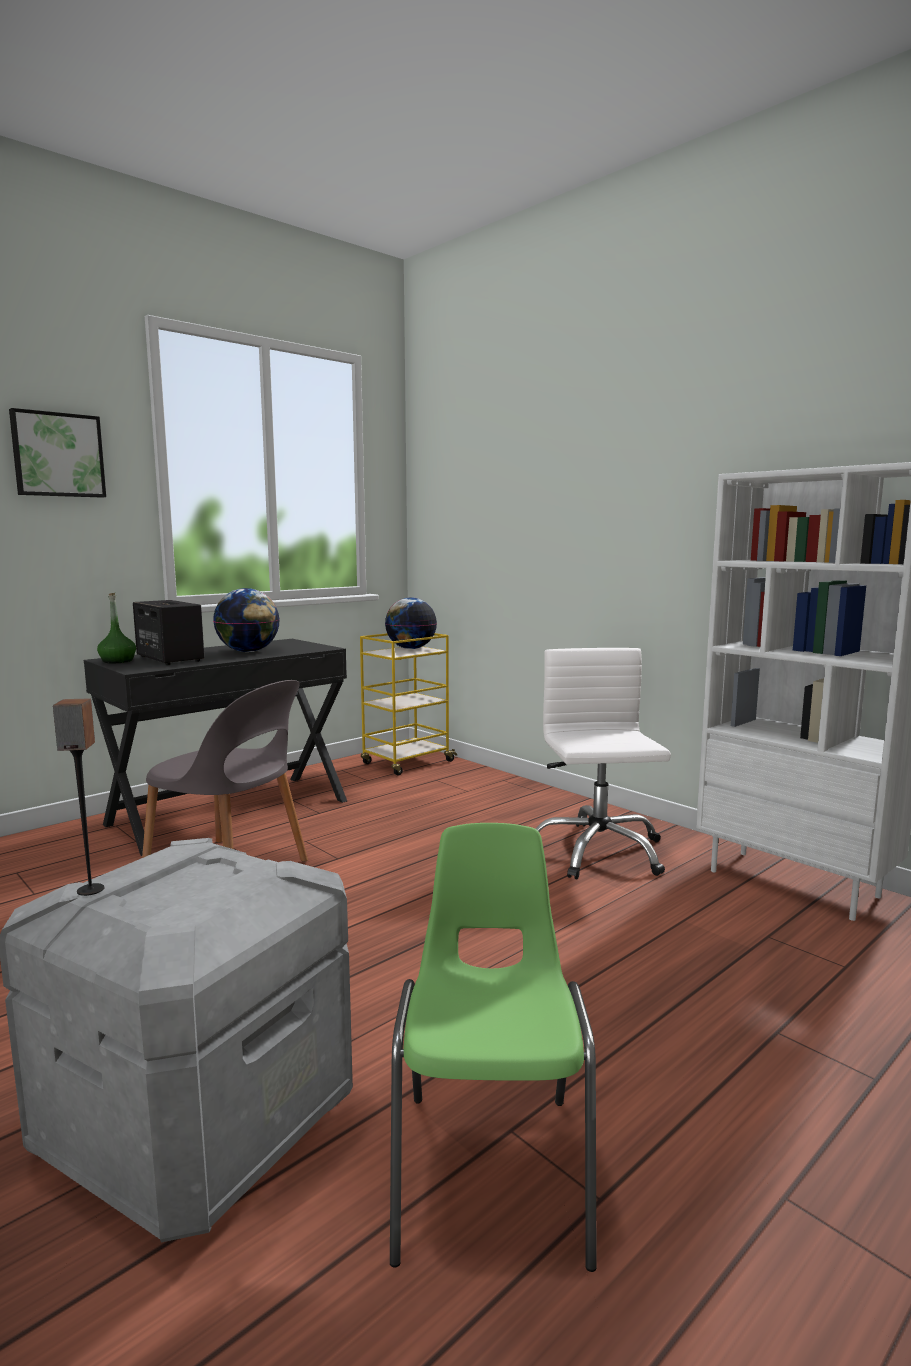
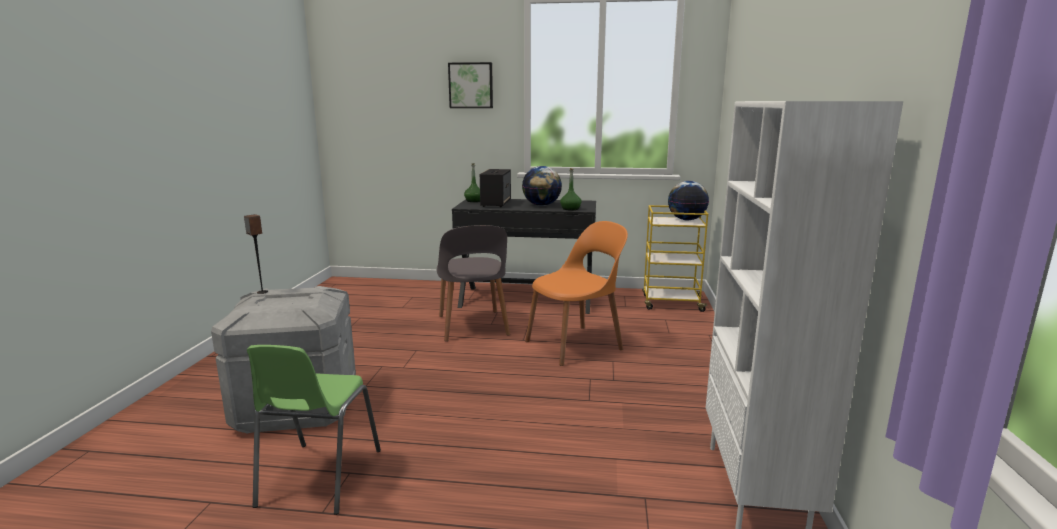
camera: 50 degrees right, 5 degrees up
green chair [390,823,597,1272] -> green chair turned 135 degrees clockwise [247,345,381,515]
white office chair [536,648,671,879] -> none
none -> orange chair [525,221,628,366]
none -> green bottle [560,168,582,210]

